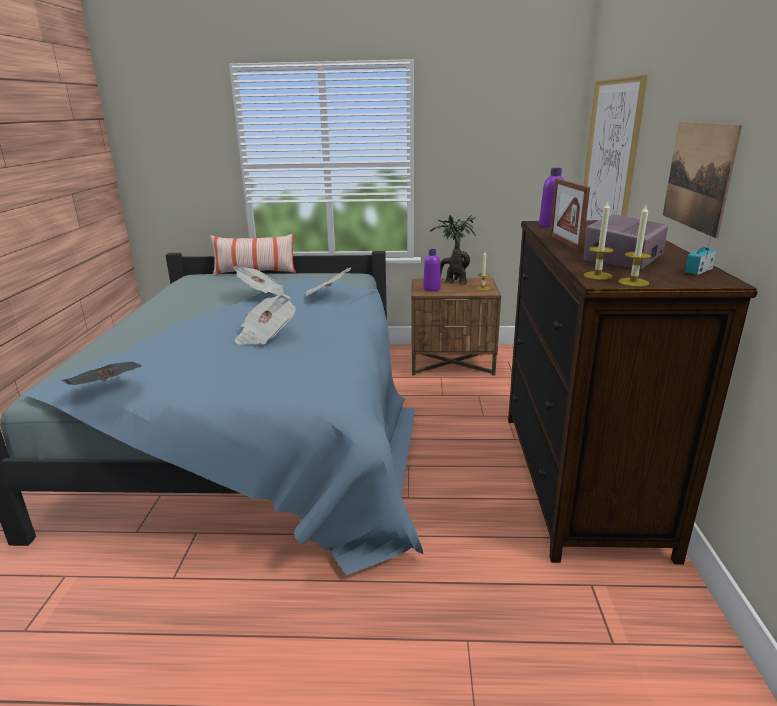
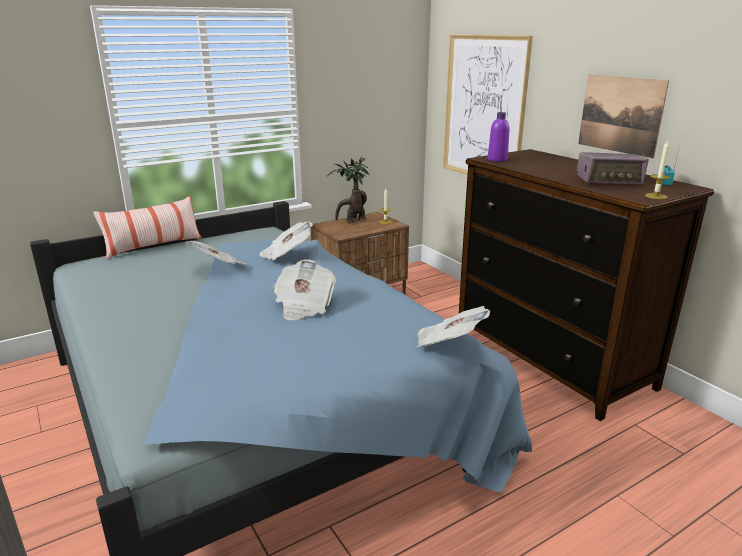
camera: 35 degrees left, 0 degrees up
newspaper [61,362,142,385] -> newspaper moved to [417,306,490,347]
purple bottle [423,249,441,291] -> none
picture frame [550,178,590,251] -> none
candle [583,201,614,280] -> none
radio [584,214,668,270] -> radio turned 90 degrees counterclockwise [576,152,649,185]

